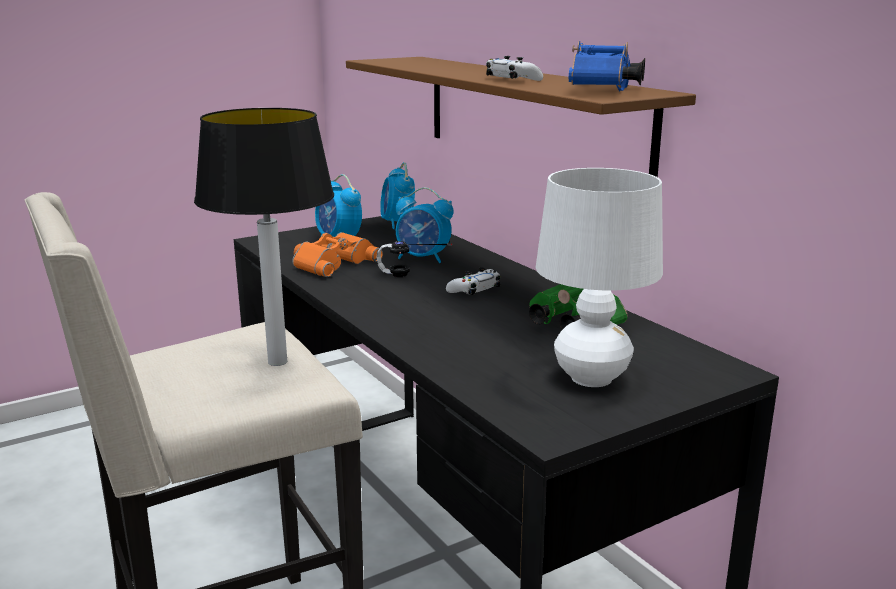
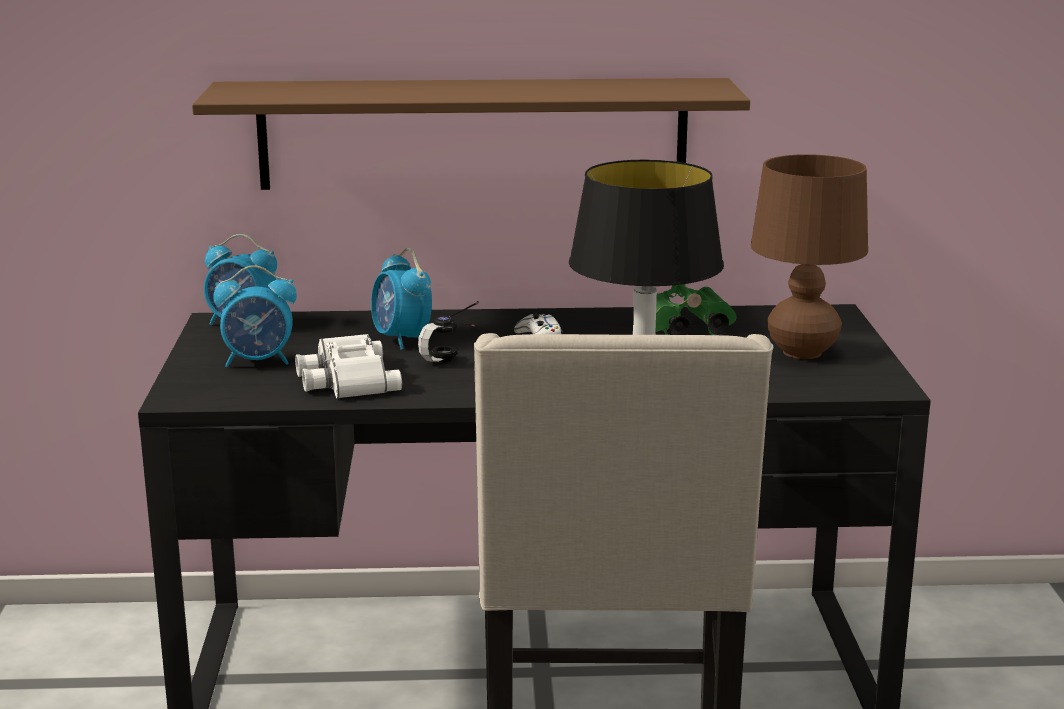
camera: 60 degrees left, 0 degrees up
orange binoculars [292,232,383,277] -> white binoculars [295,334,402,399]
alarm clock [396,187,454,263] -> alarm clock turned 105 degrees clockwise [371,248,432,349]
white game controller [486,56,543,81] -> none
white table lamp [535,168,663,387] -> brown table lamp [751,154,868,359]
blue binoculars [569,41,645,92] -> none

